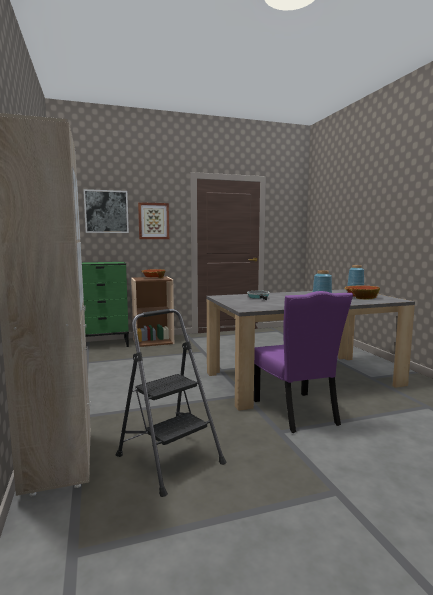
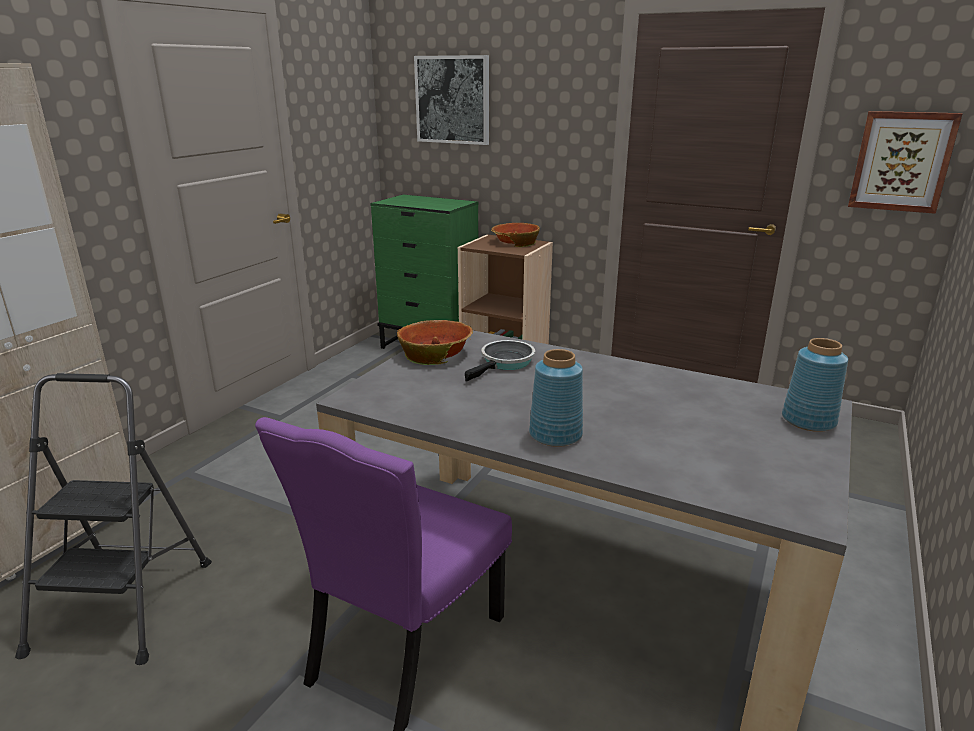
camera: 45 degrees right, 15 degrees up
picture [138,202,169,239] -> picture moved to [848,111,962,214]
bowl [345,286,380,299] -> bowl moved to [397,320,473,365]

